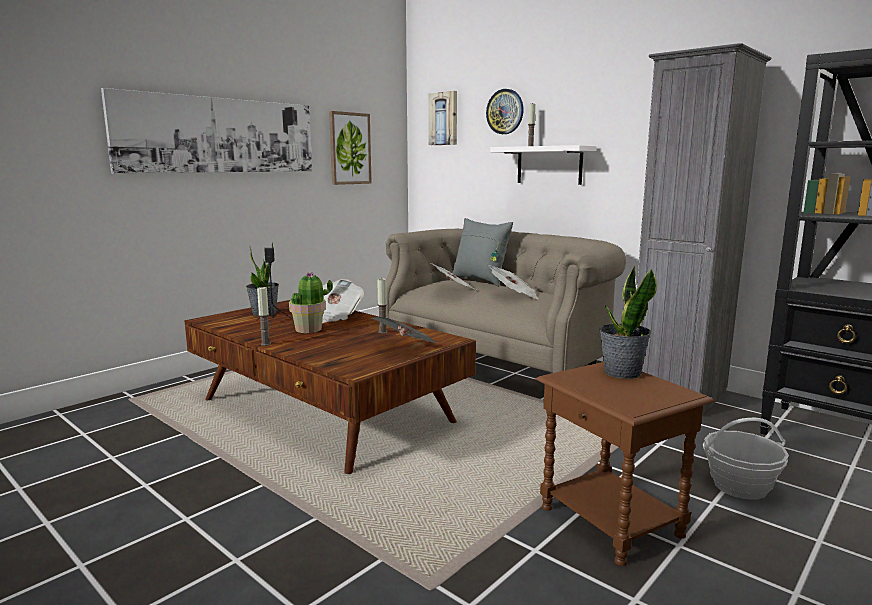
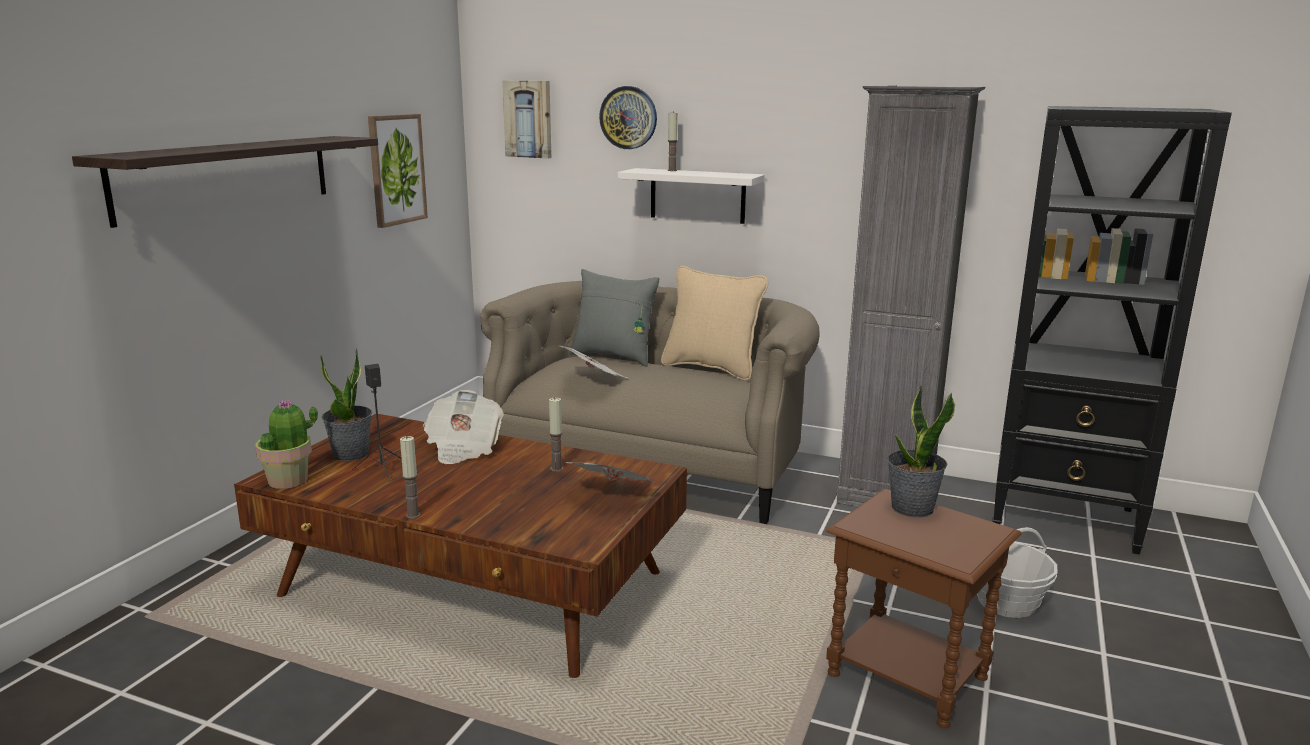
camera: 20 degrees left, 5 degrees up
picture [101,88,312,173] -> shelf [72,136,378,228]
potted plant [289,272,333,333] -> potted plant moved to [255,399,318,489]
newspaper [489,265,538,299] -> none
none -> beige pillow [661,266,768,381]

